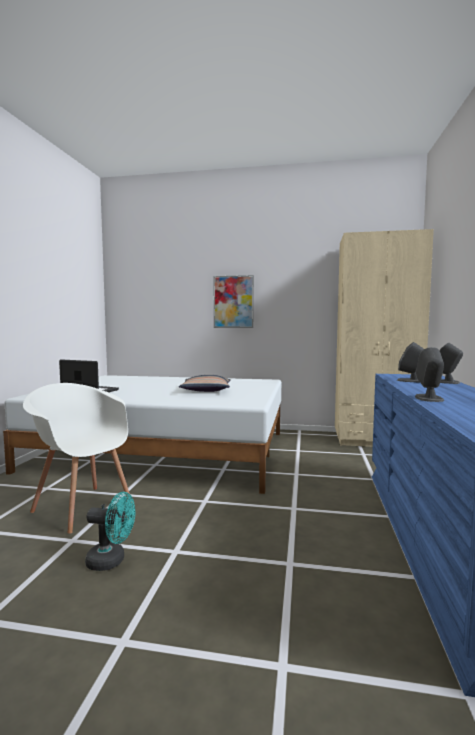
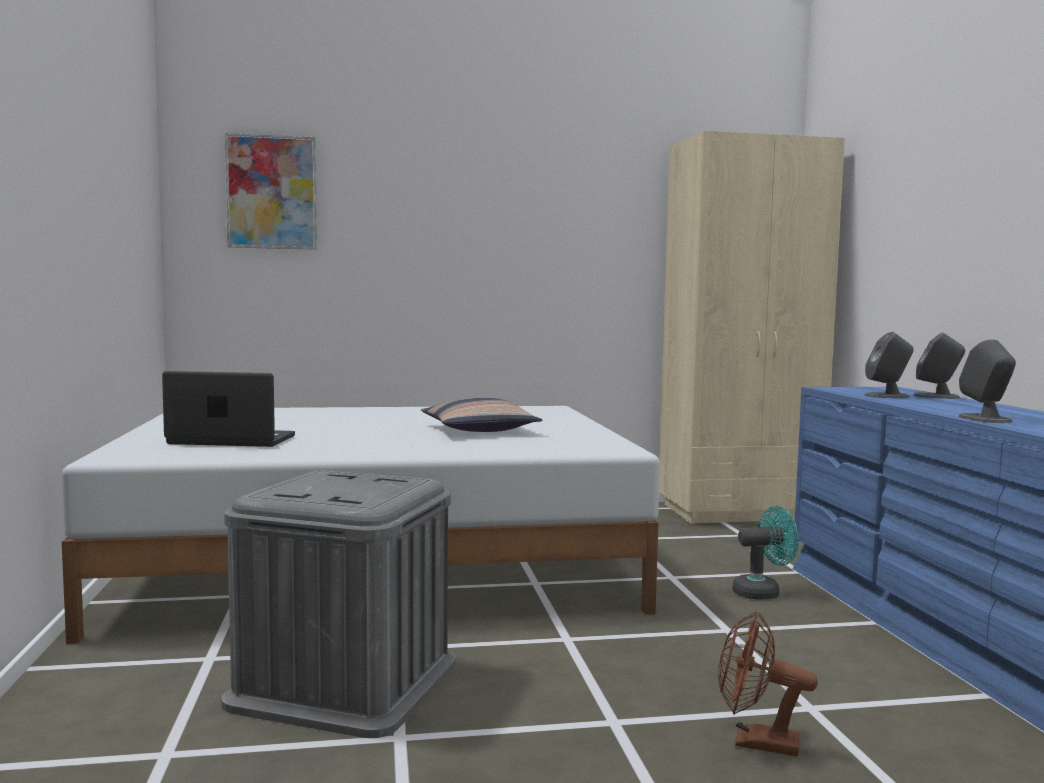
camera: 20 degrees left, 0 degrees up
white chair [23,383,133,534] -> grey storage box [221,470,455,738]
turquoise fan [85,492,135,571] -> turquoise fan moved to [732,506,799,600]
picture [213,275,254,328] -> picture moved to [225,133,317,250]
none -> brown fan [718,611,818,757]

